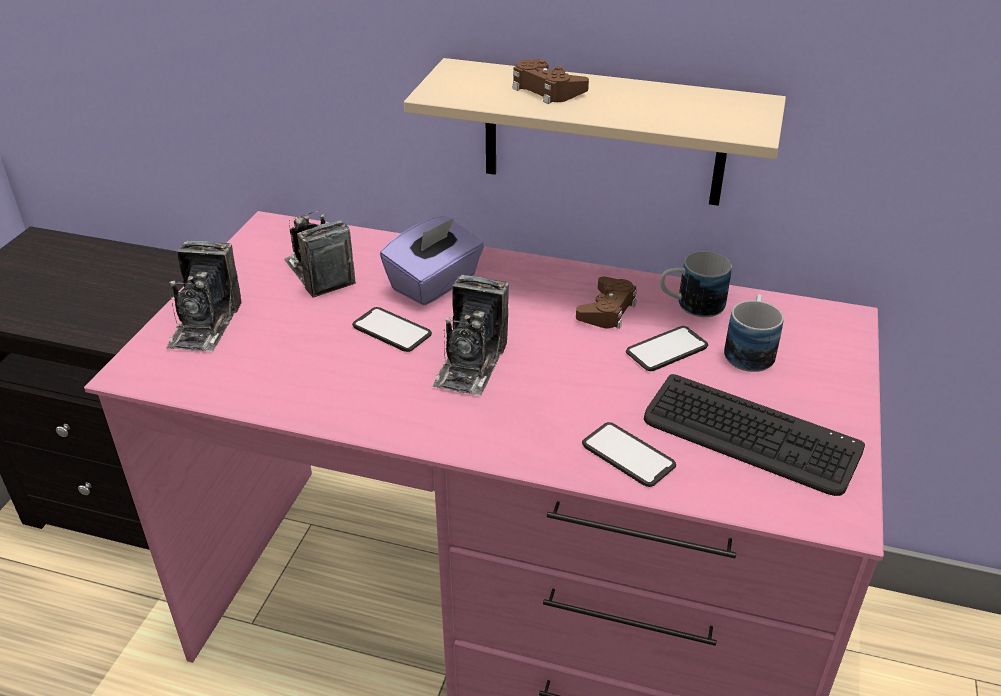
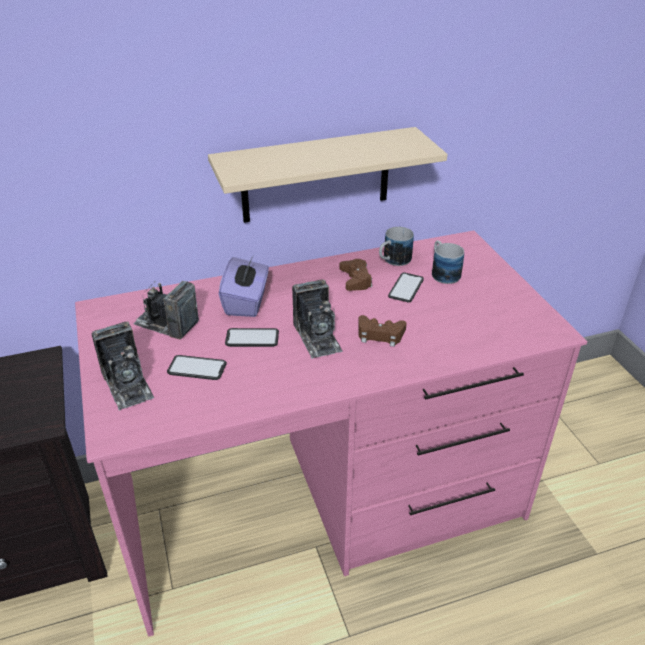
camera: 35 degrees left, 0 degrees up
brown game controller [512,59,589,104] -> brown game controller moved to [358,315,407,347]
phone [582,422,676,487] -> phone moved to [167,355,227,380]
keyboard [644,374,865,496] -> none

